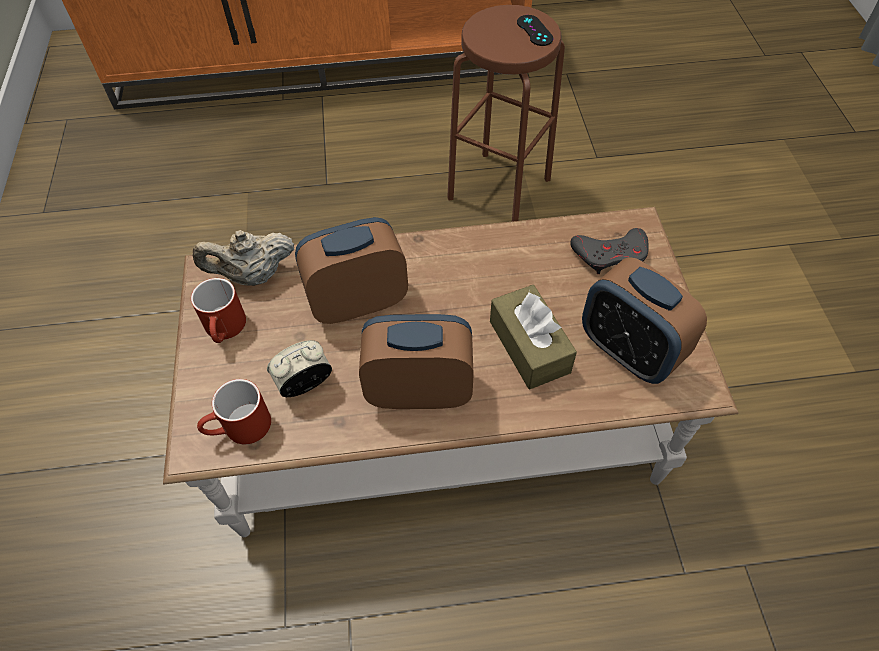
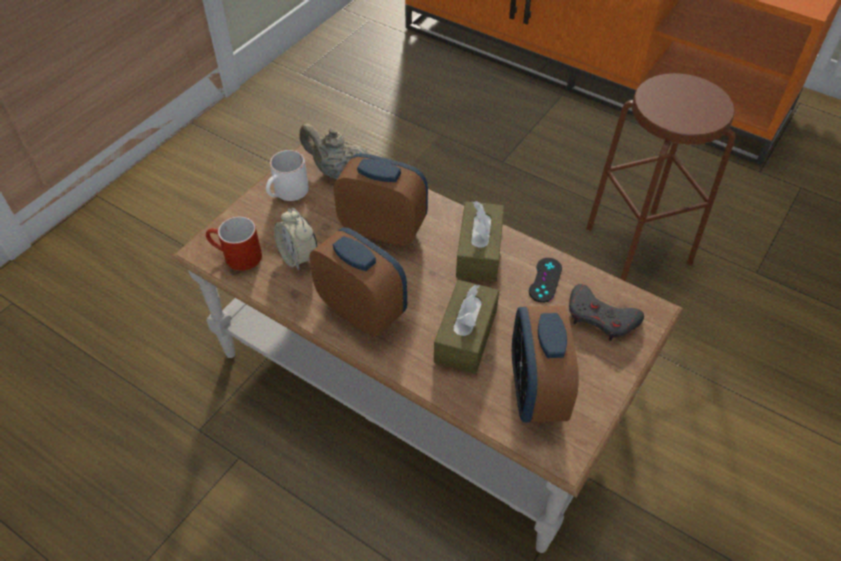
camera: 40 degrees right, 5 degrees down
red mug [191,278,246,343] -> white mug [266,150,309,201]
alarm clock [267,340,332,397] -> alarm clock turned 135 degrees counterclockwise [274,208,317,271]
black game controller [517,15,553,46] -> black game controller moved to [529,258,562,303]
none -> brown tissue box [456,201,504,282]

